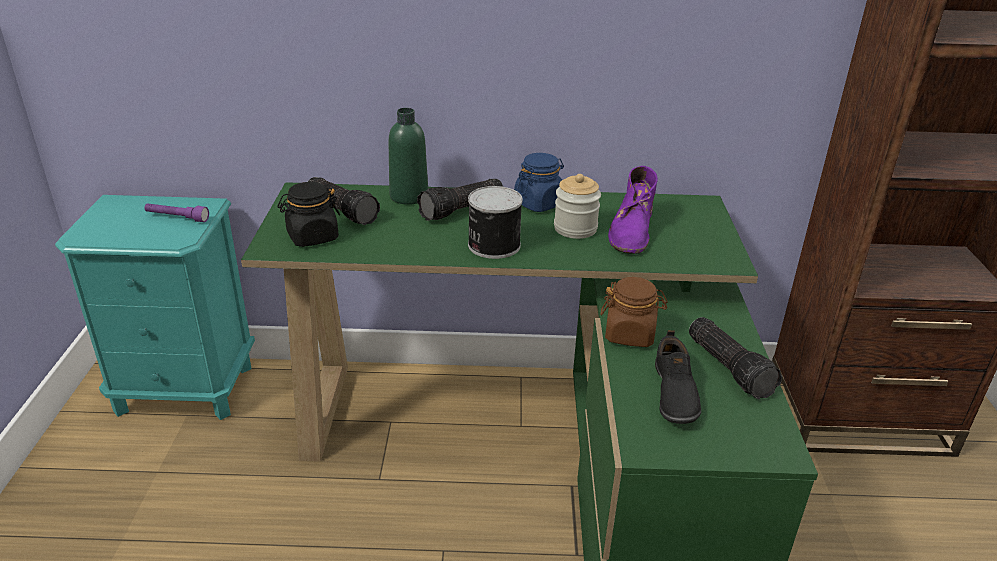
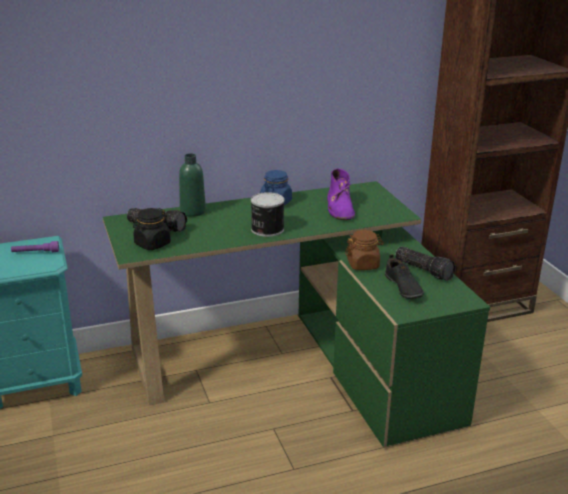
camera: 20 degrees left, 5 degrees down
flashlight [417,179,503,221] -> none
jar [554,174,601,239] -> none

